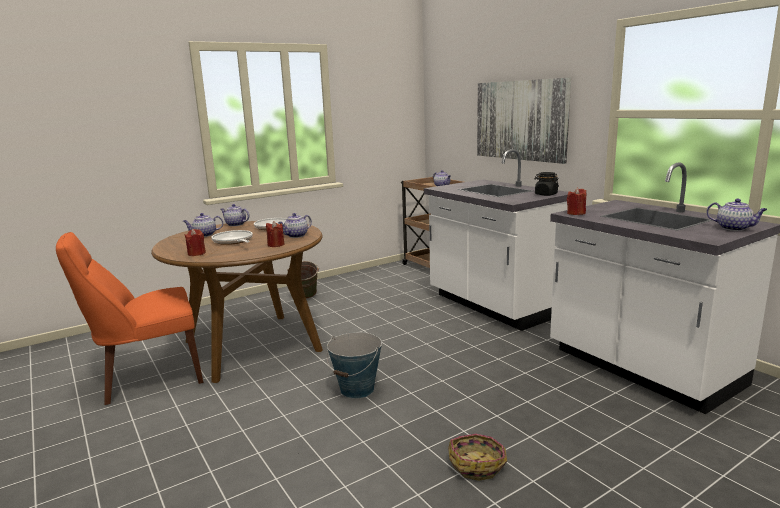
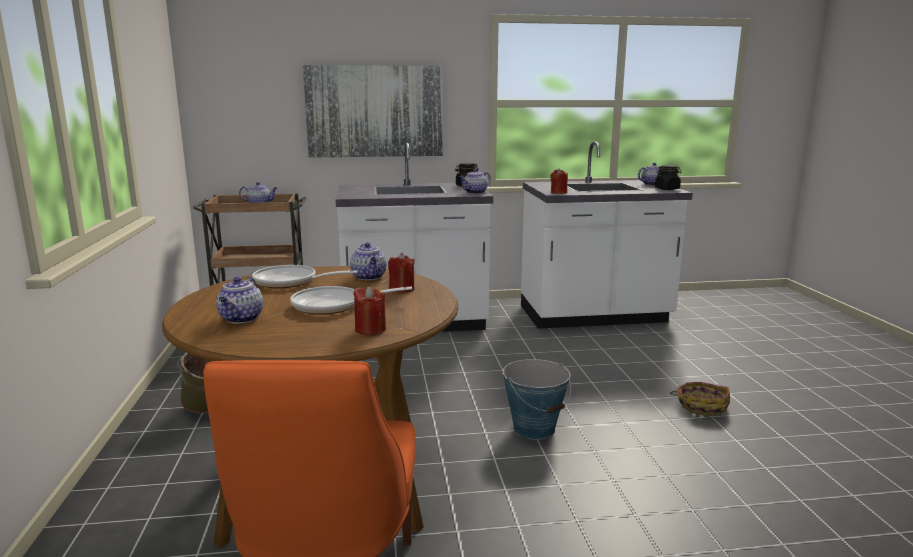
camera: 65 degrees left, 0 degrees up
teapot [220,204,249,226] -> teapot moved to [459,169,491,194]
none -> black jar [655,165,681,190]

